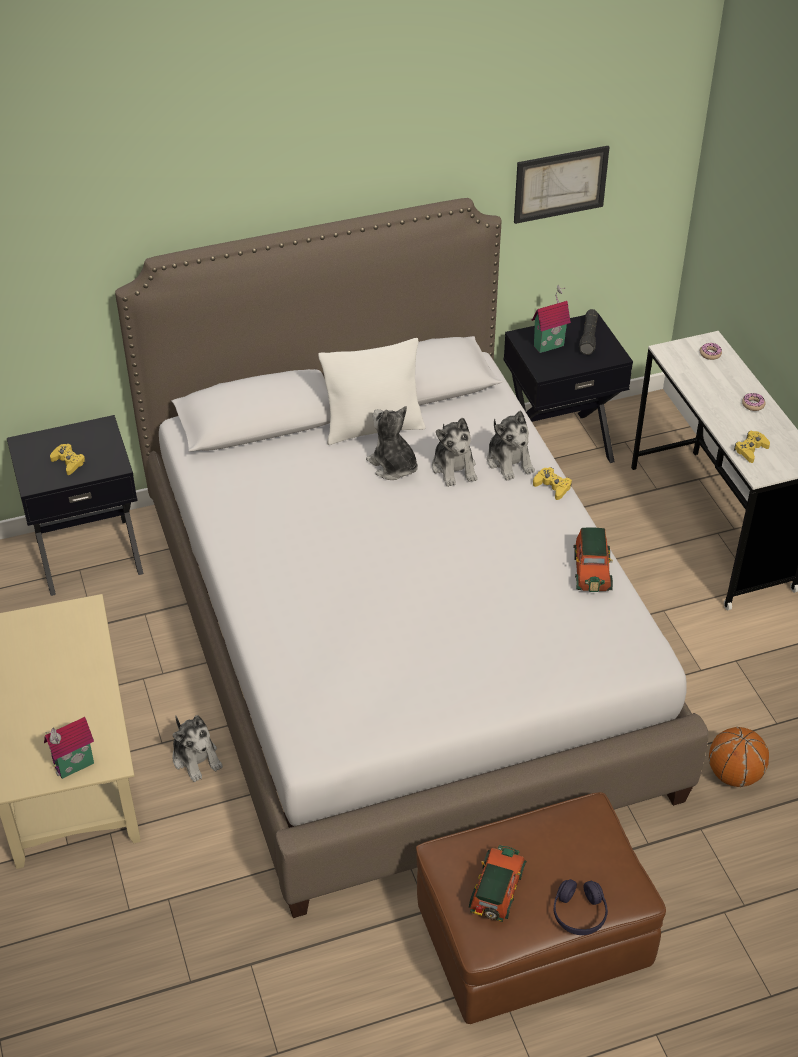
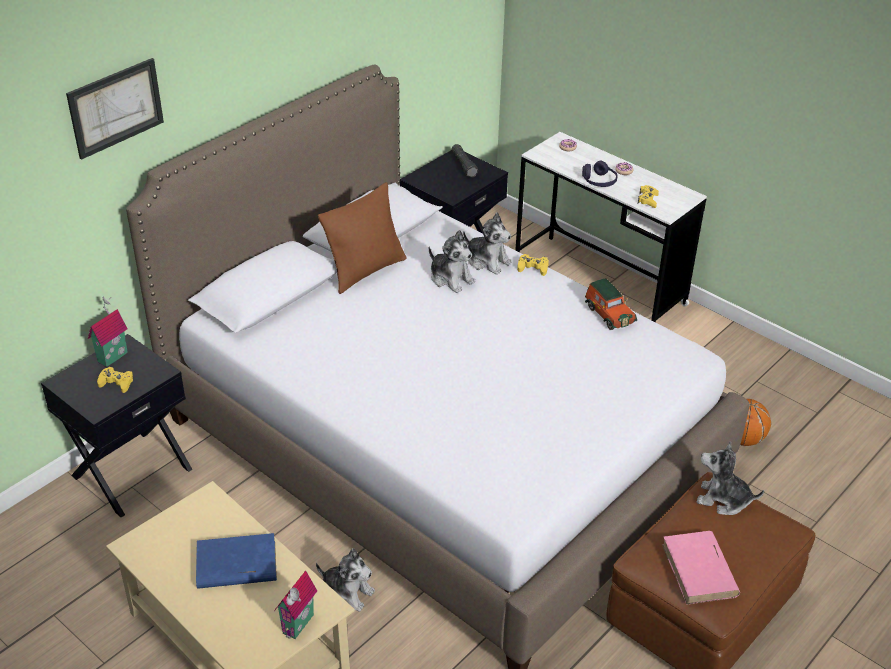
camera: 30 degrees left, 5 degrees down
white pillow [318,338,426,445] -> brown pillow [318,182,407,294]
plush toy [366,406,418,480] -> plush toy moved to [697,441,764,515]
toy car [469,845,527,922] -> pink book [662,531,740,605]
picture [514,146,609,224] -> picture moved to [66,58,164,160]
toy house [531,285,571,353] -> toy house moved to [88,297,128,367]
purple headphones [553,879,608,935] -> purple headphones moved to [582,161,618,187]
none -> blue book [196,533,277,589]

